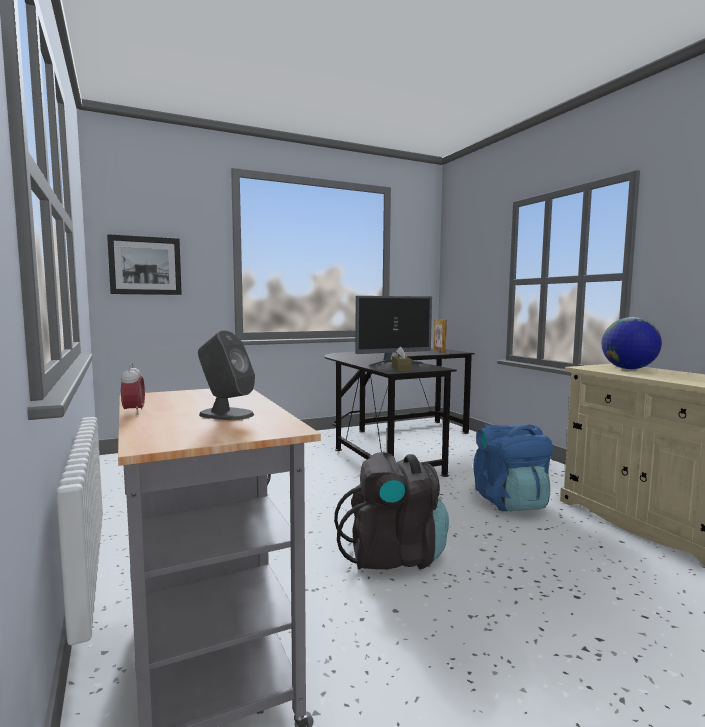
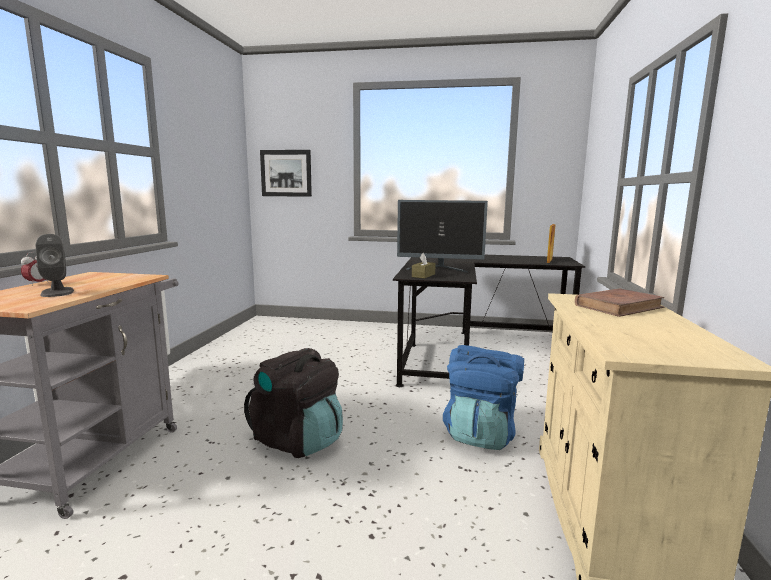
camera: 35 degrees right, 5 degrees up
globe [602,317,662,369] -> brown book [575,288,664,317]

